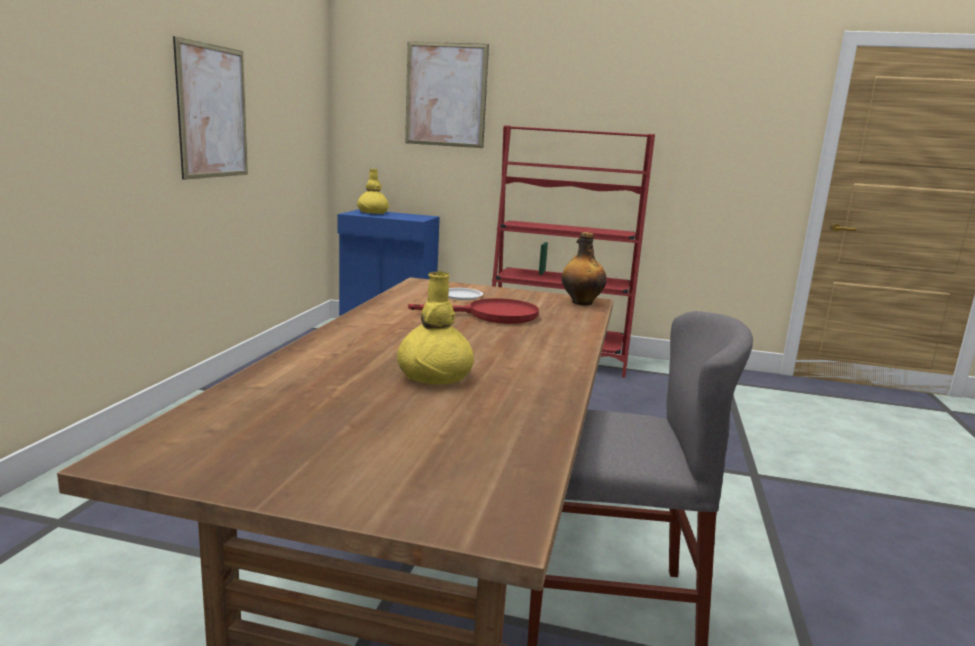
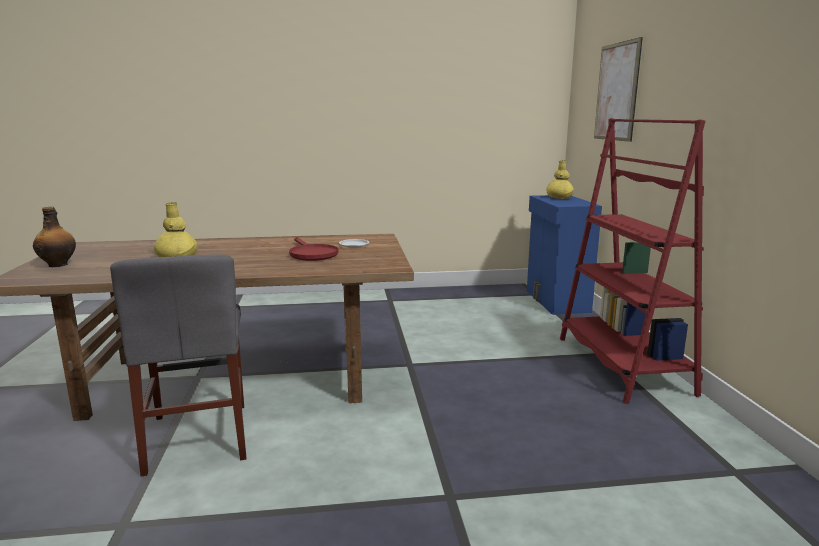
camera: 70 degrees right, 0 degrees up
picture [173,36,248,180] -> none
bottle [561,232,607,305] -> bottle moved to [33,207,76,267]

